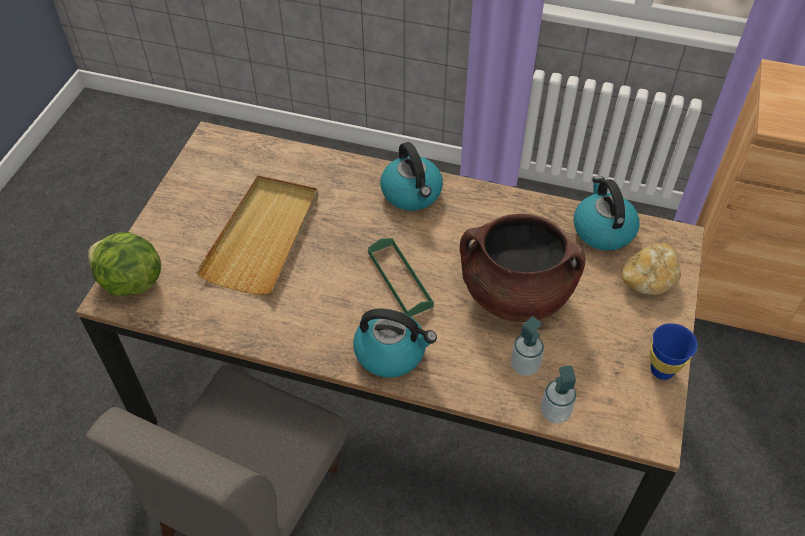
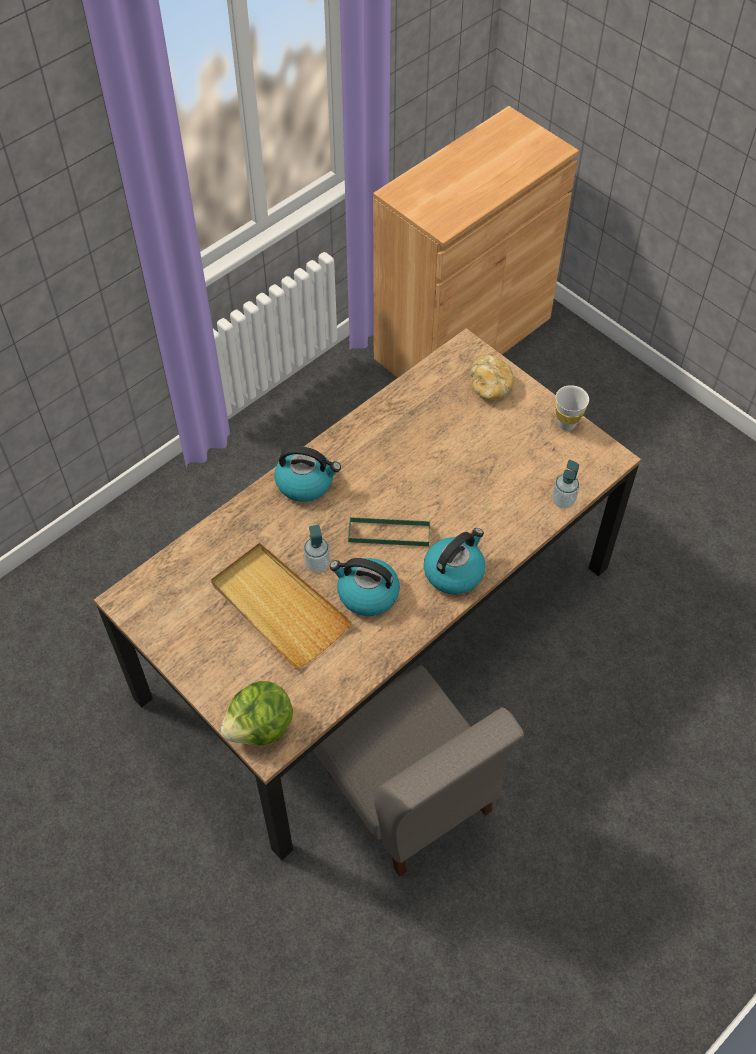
camera: 60 degrees left, 5 degrees up
brown cooking pot [460,214,586,322] -> none
soap dispenser [511,316,544,376] -> soap dispenser moved to [304,525,330,572]
kettle [573,176,640,251] -> kettle moved to [330,558,400,616]
blue cup [650,323,698,380] -> white cup [555,385,589,431]

